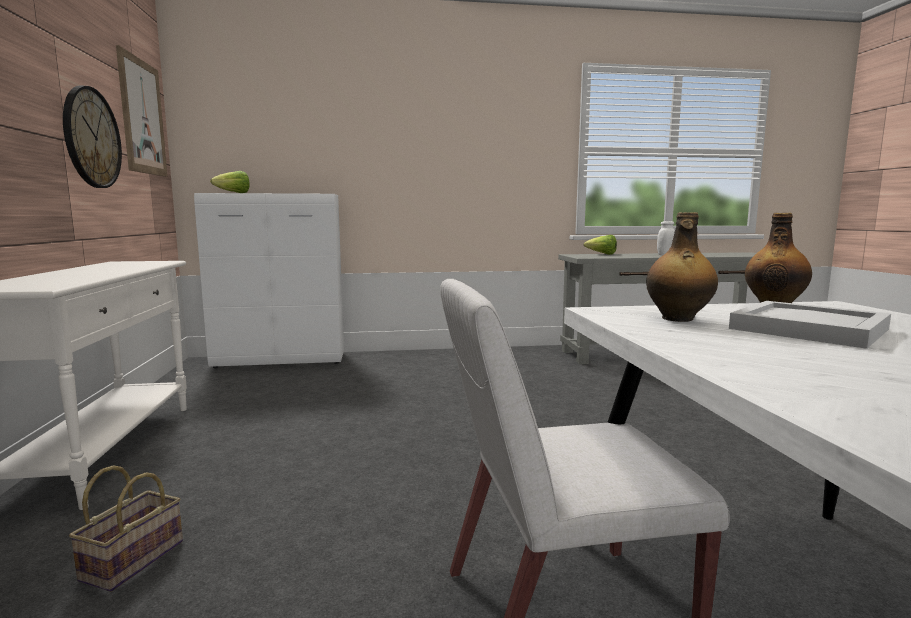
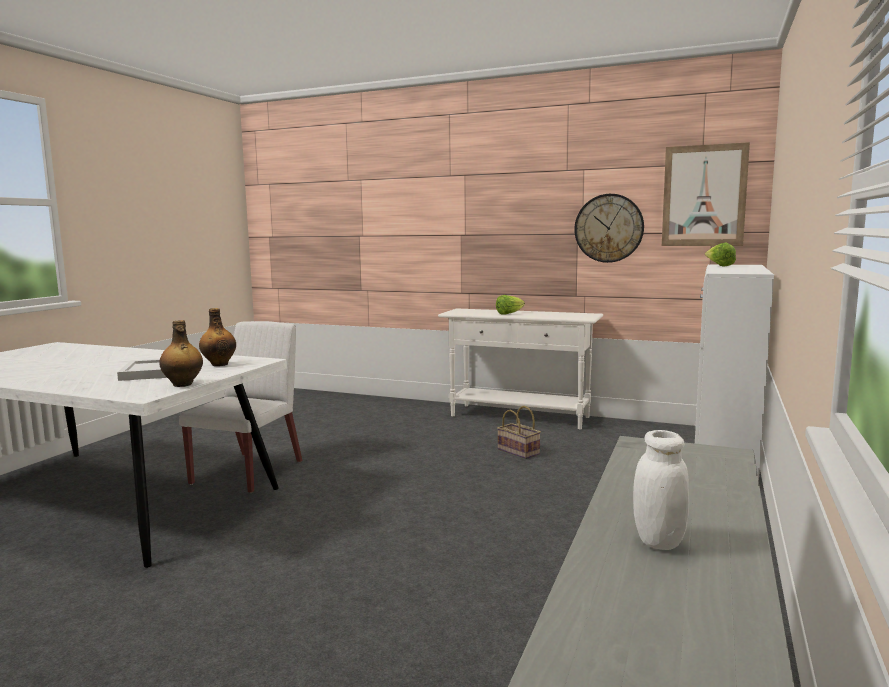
camera: 120 degrees right, 0 degrees up
basket [69,465,183,592] -> basket moved to [497,406,541,459]
lettuce [584,235,617,255] -> lettuce moved to [496,295,525,315]

